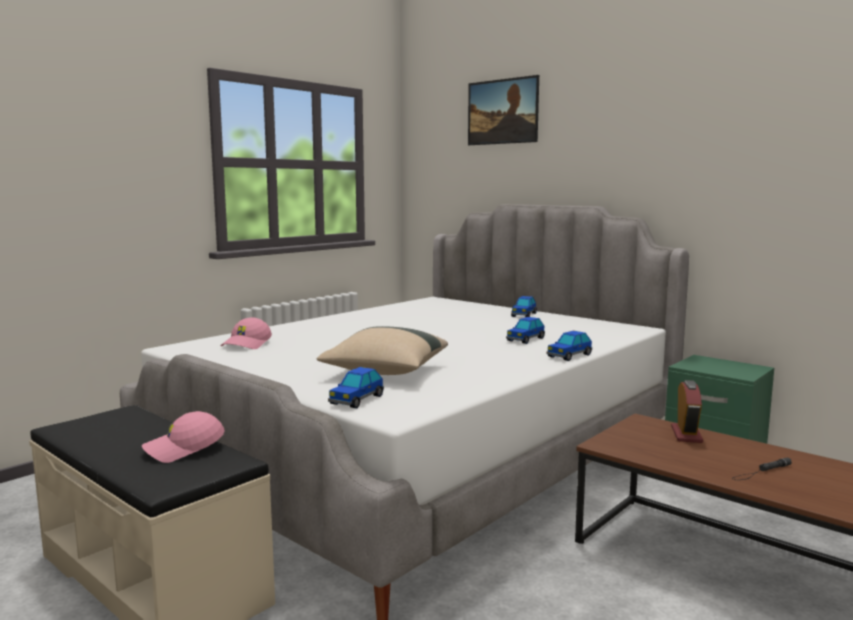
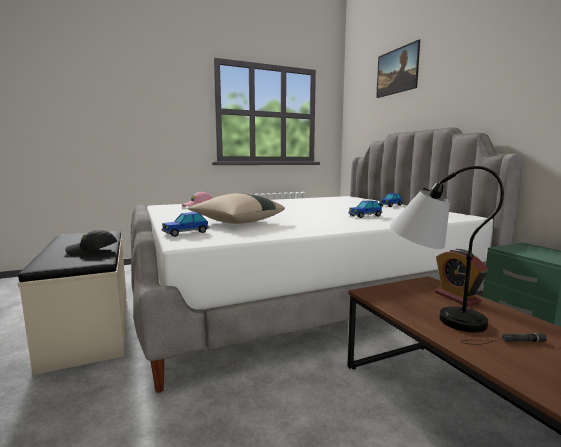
camera: 25 degrees right, 0 degrees up
pink cap [142,411,225,463] -> black cap [65,230,117,256]
toy car [546,331,592,361] -> none
alarm clock [671,380,703,443] -> alarm clock turned 120 degrees clockwise [435,249,488,306]
none -> table lamp [390,166,504,332]

